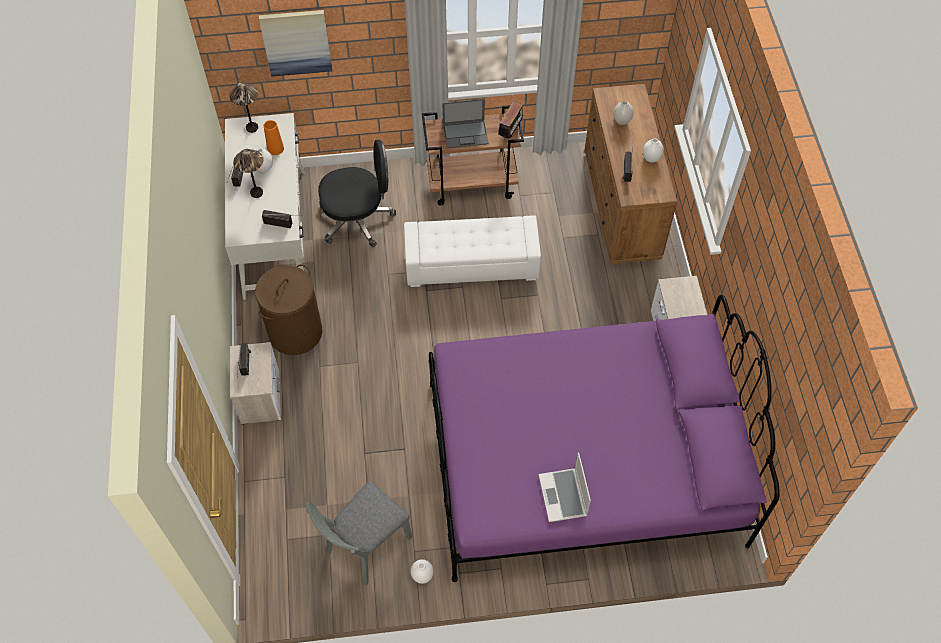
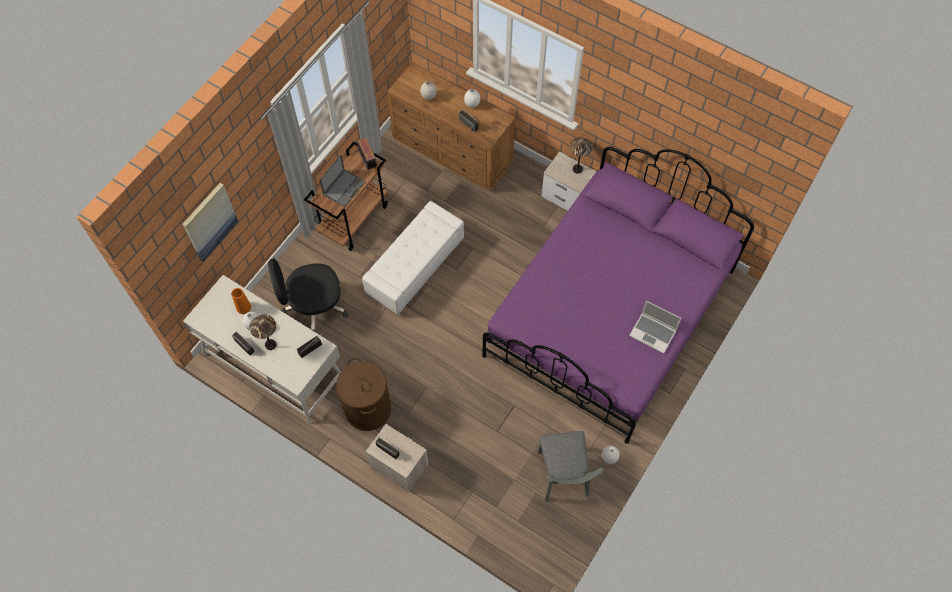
camera: 50 degrees left, 5 degrees up
table lamp [229,82,258,133] -> table lamp moved to [569,137,593,174]
black office chair [318,140,396,247] -> black office chair turned 135 degrees counterclockwise [268,258,348,332]

